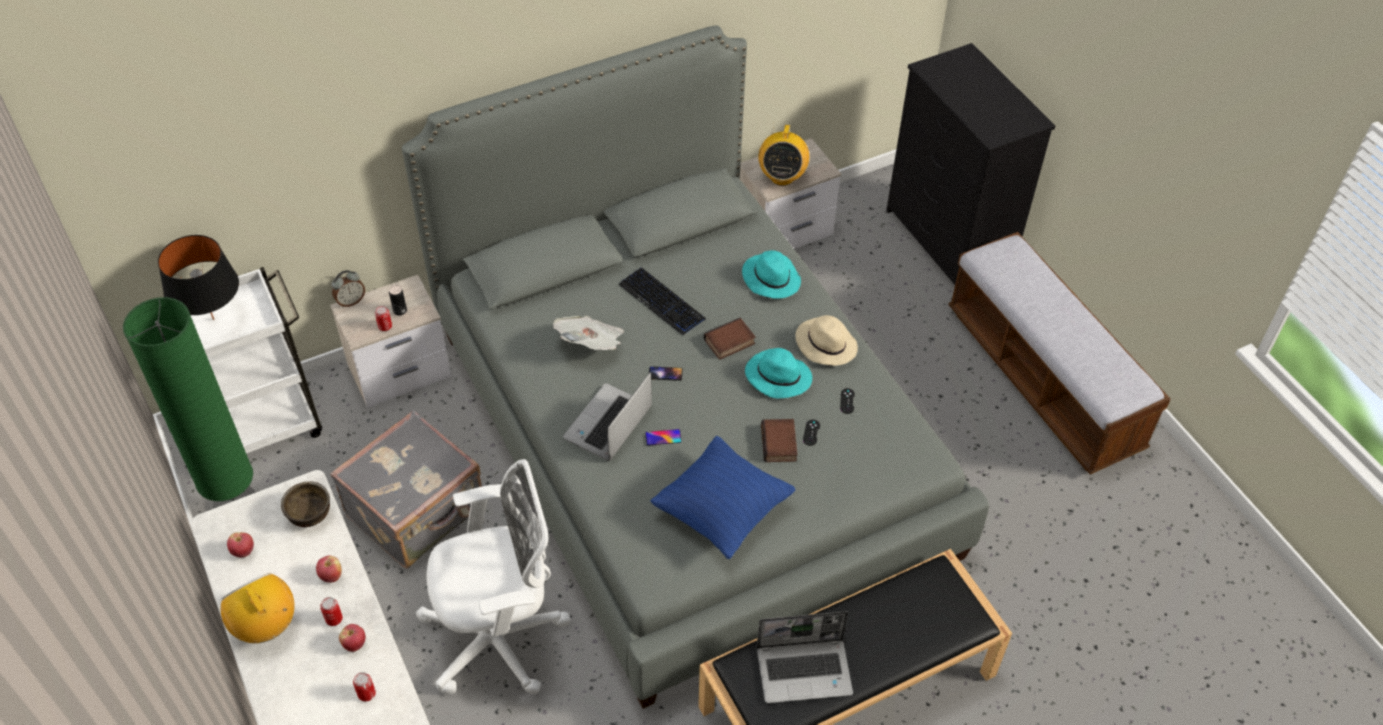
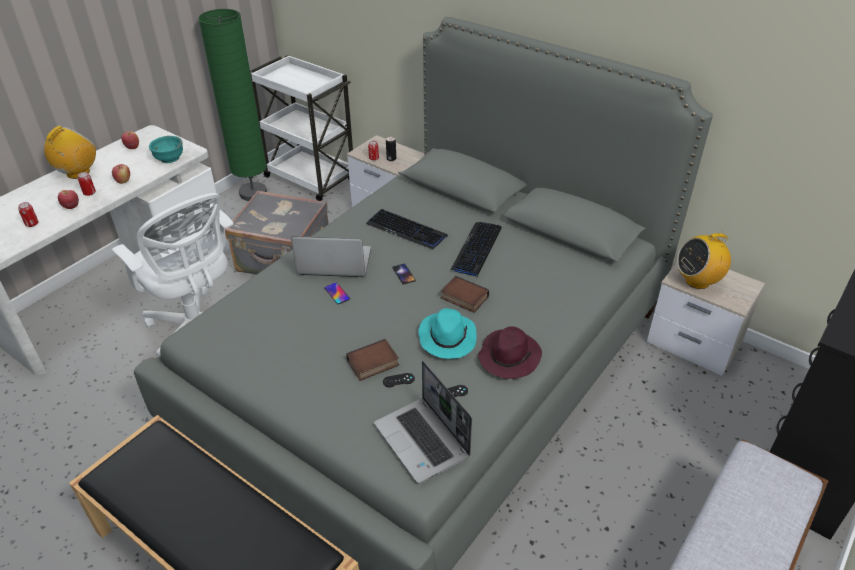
camera: 65 degrees right, 10 degrees down
black table lamp [158,235,239,320] -> none
brown bowl [281,482,330,527] -> turquoise bowl [149,136,183,163]
alarm clock [332,270,365,307] -> none
newspaper [553,316,624,350] -> keyboard [366,209,448,249]
blue pillow [650,436,795,559] -> none
turquoise hat [742,250,801,299] -> none
laptop [757,611,853,703] -> laptop moved to [374,361,472,484]
beige hat [795,315,858,366] -> purple hat [478,326,542,379]

